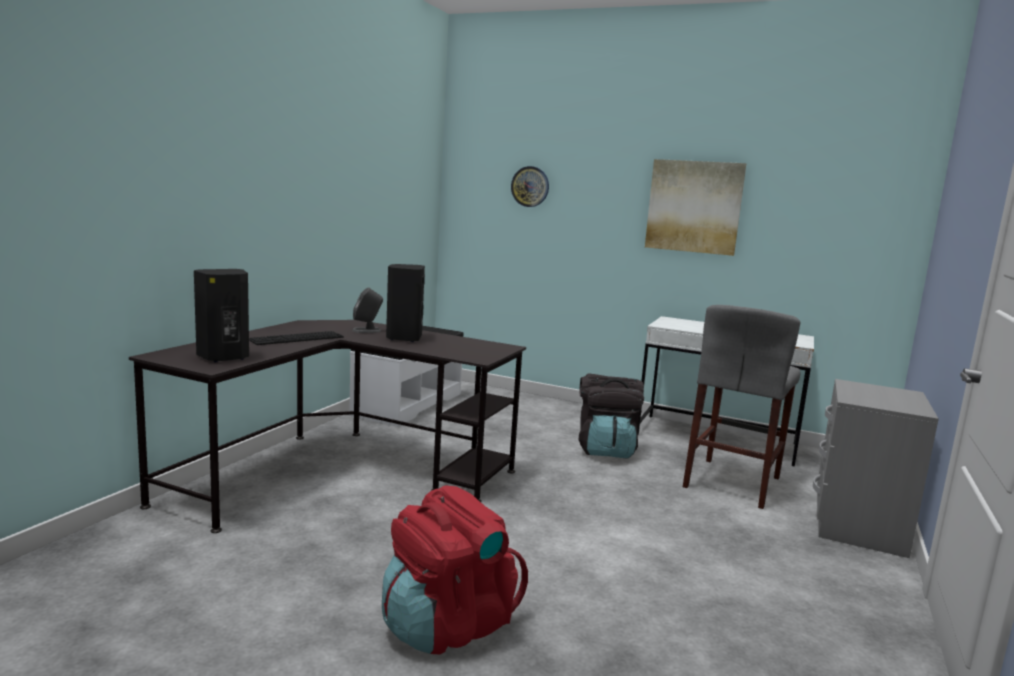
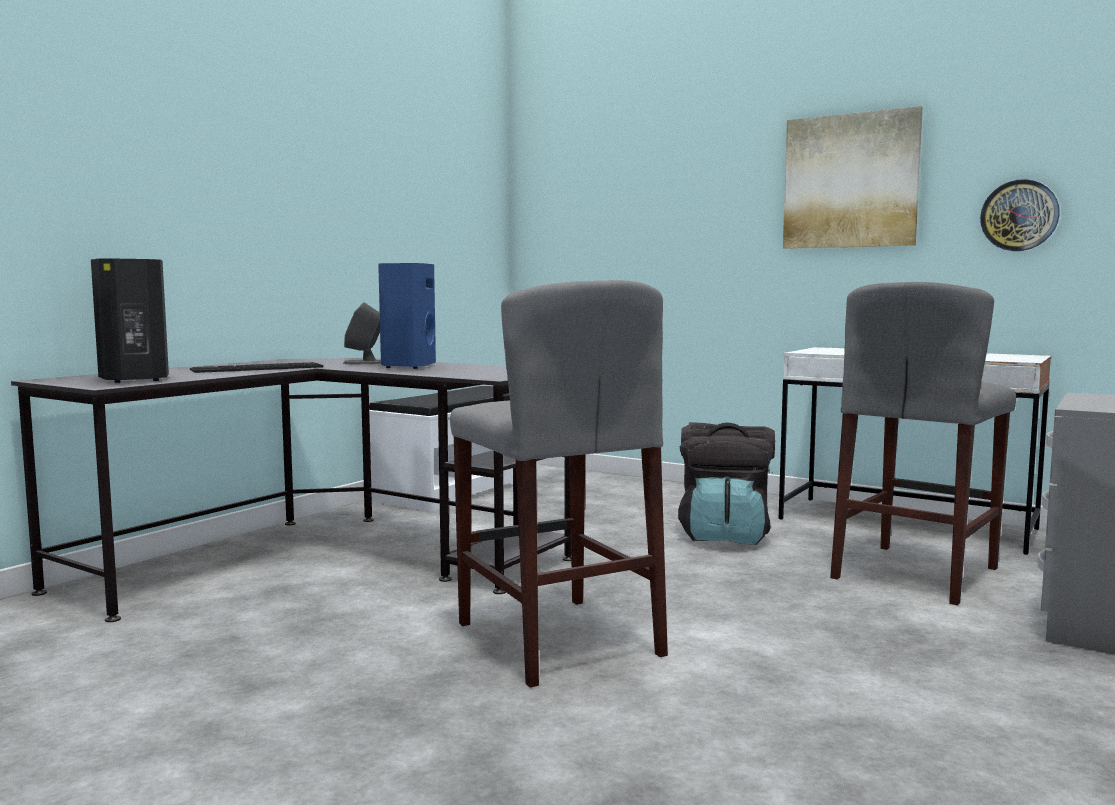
camera: 10 degrees right, 5 degrees down
red backpack [382,485,528,654] -> none
black speaker [386,264,425,342] -> blue speaker [378,263,436,369]
wall clock [511,166,549,207] -> wall clock moved to [980,179,1060,251]
none -> grey stool [450,280,668,688]

